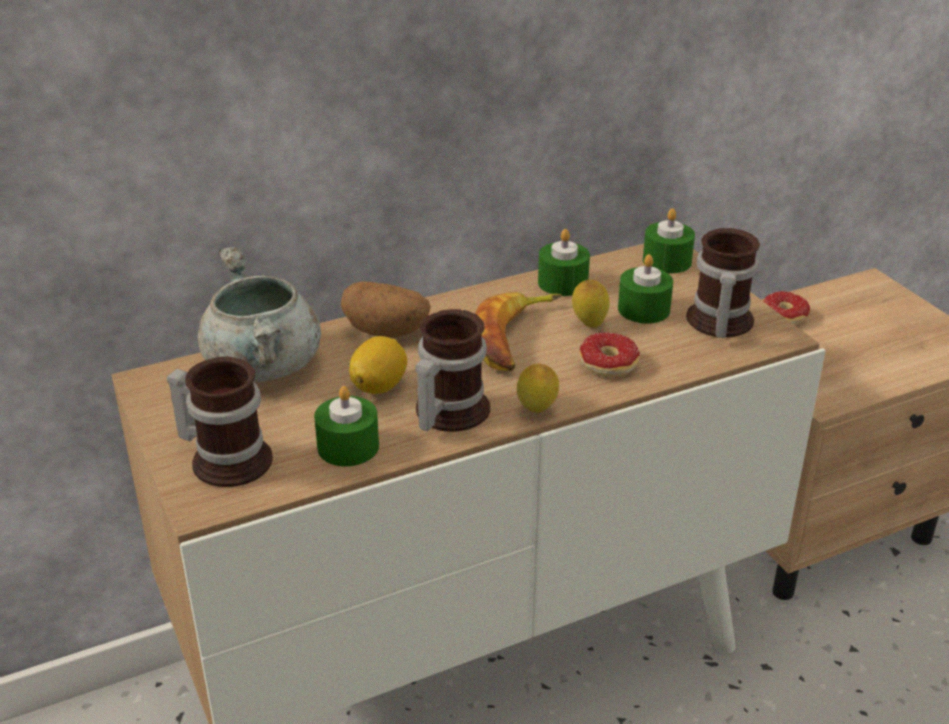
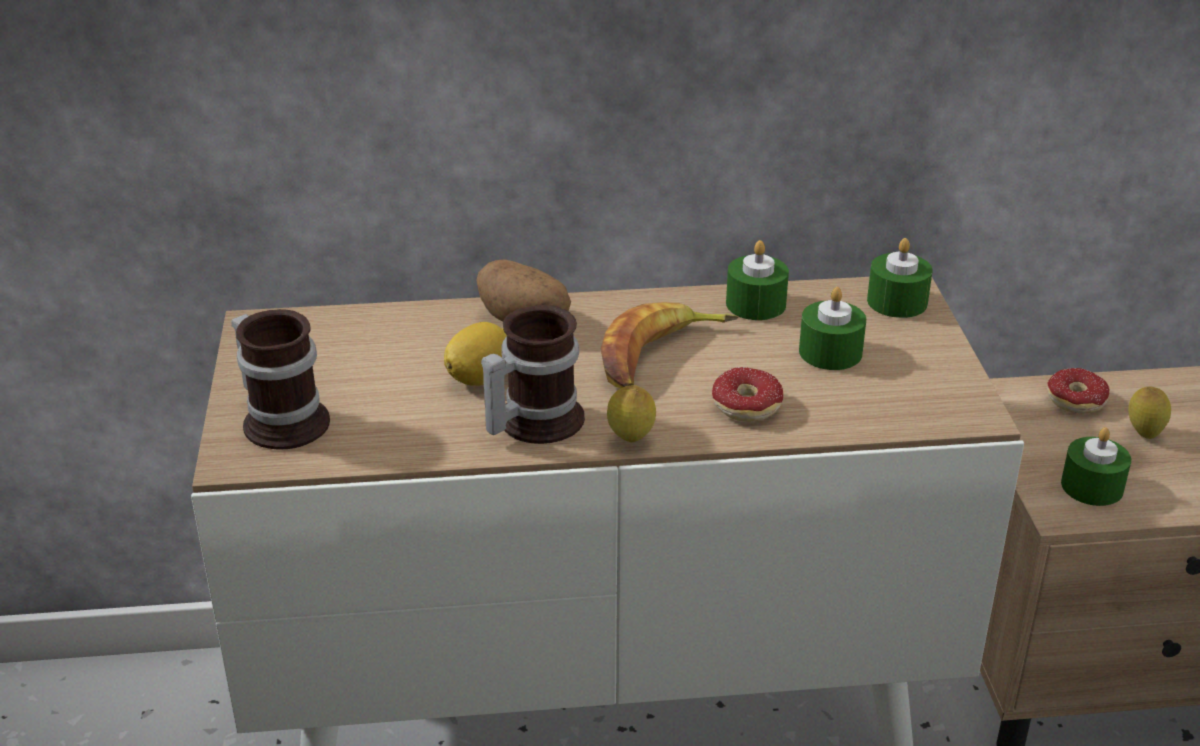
camera: 20 degrees right, 0 degrees up
grey cooking pot [198,246,321,382] -> none
green candle [314,386,379,466] -> green candle moved to [1061,427,1131,506]
lemon [572,280,610,328] -> lemon moved to [1128,387,1171,439]
mug [686,228,760,338] -> none

